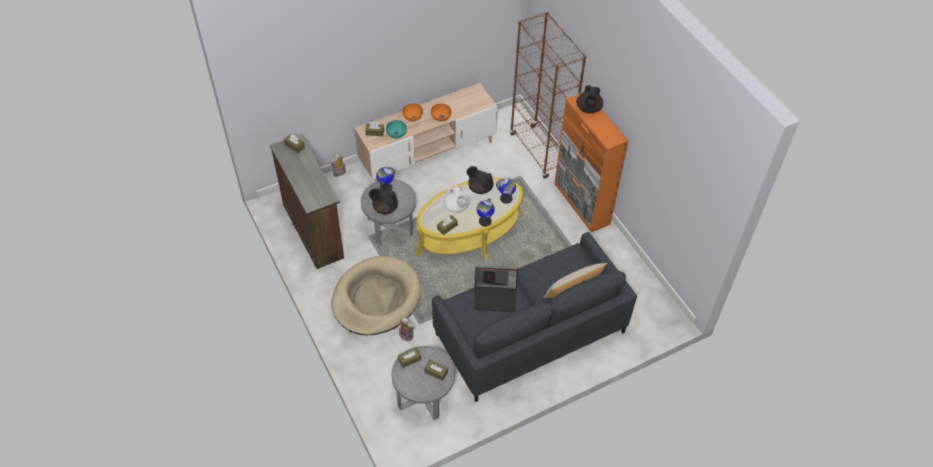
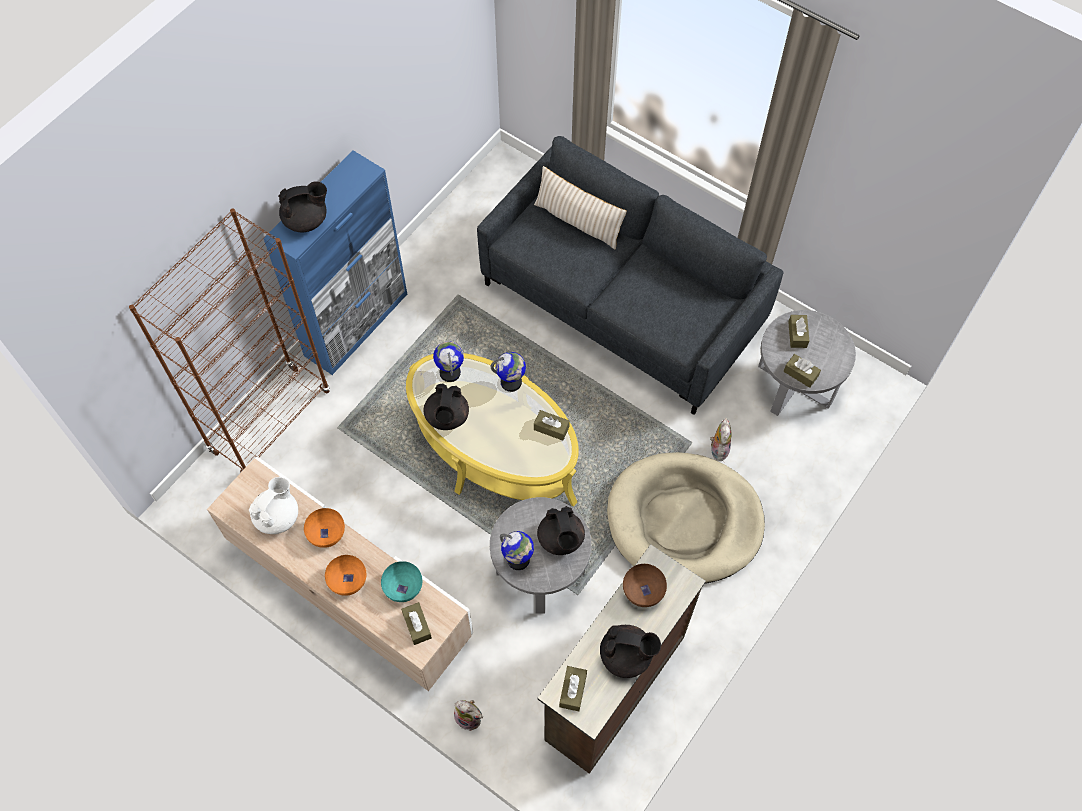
camera: 115 degrees left, 10 degrees up
white teapot [444,185,470,213] -> white teapot moved to [249,477,298,534]
laptop [473,267,518,312] -> none
orange cabinet [554,92,628,233] -> blue cabinet [264,150,407,375]
none -> black teapot [600,625,661,678]
none -> brown bowl [623,564,667,607]

